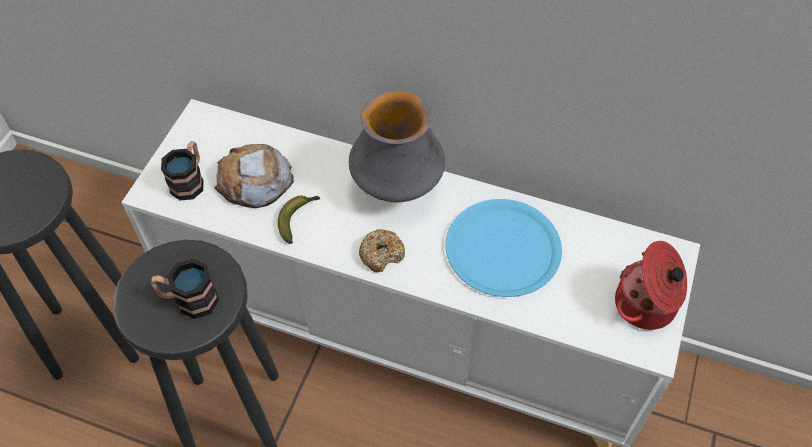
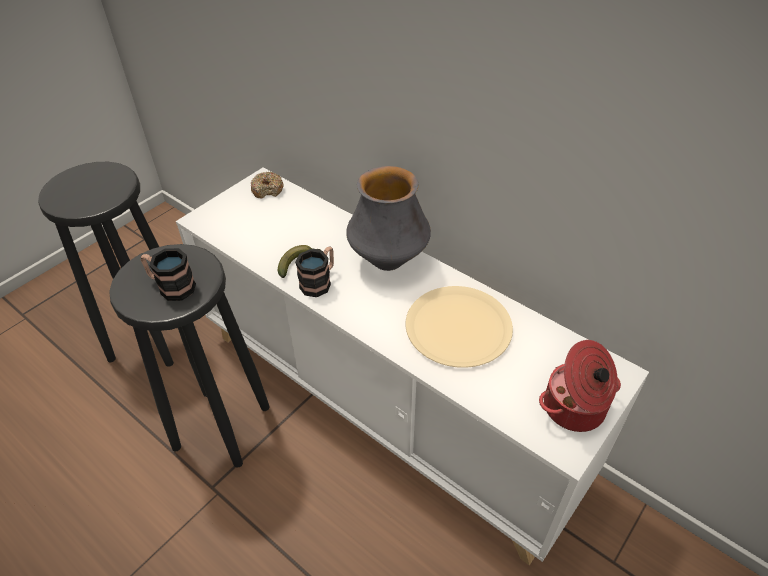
camera: 20 degrees right, 10 degrees down
mug [161,141,204,200] -> mug moved to [295,246,334,297]
bread [214,144,294,208] -> none
donut [359,229,405,272] -> donut moved to [251,172,283,199]
blue plate [446,199,562,297] -> beige plate [405,286,513,368]

